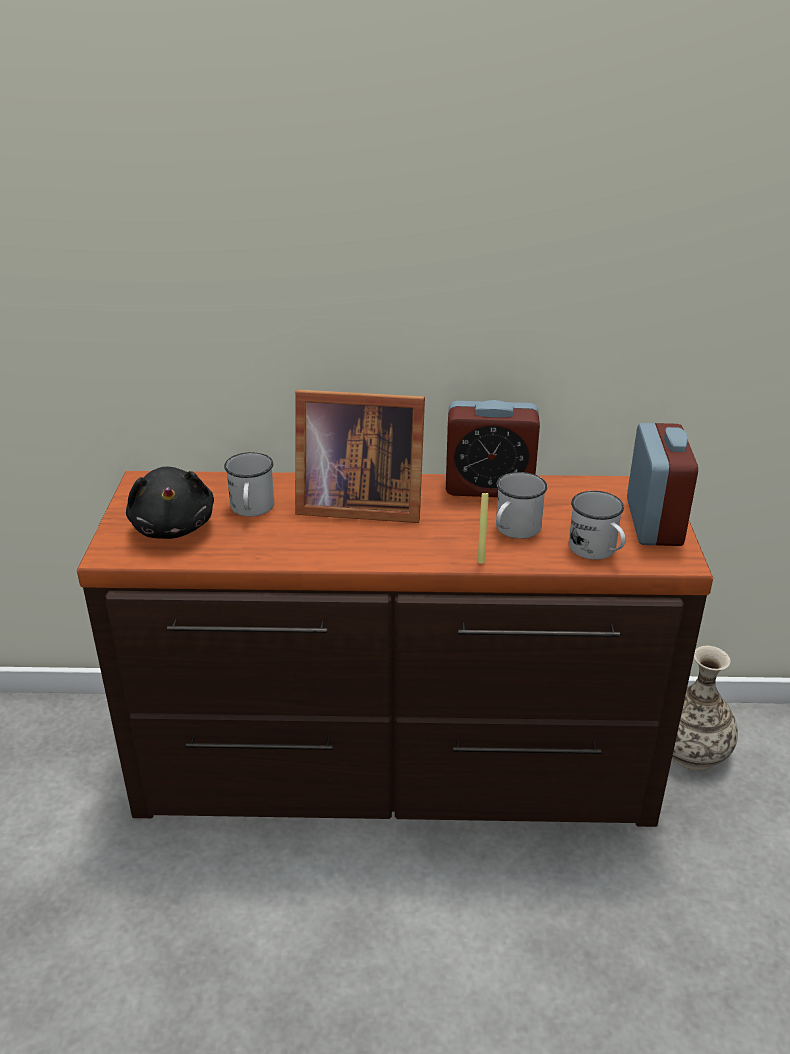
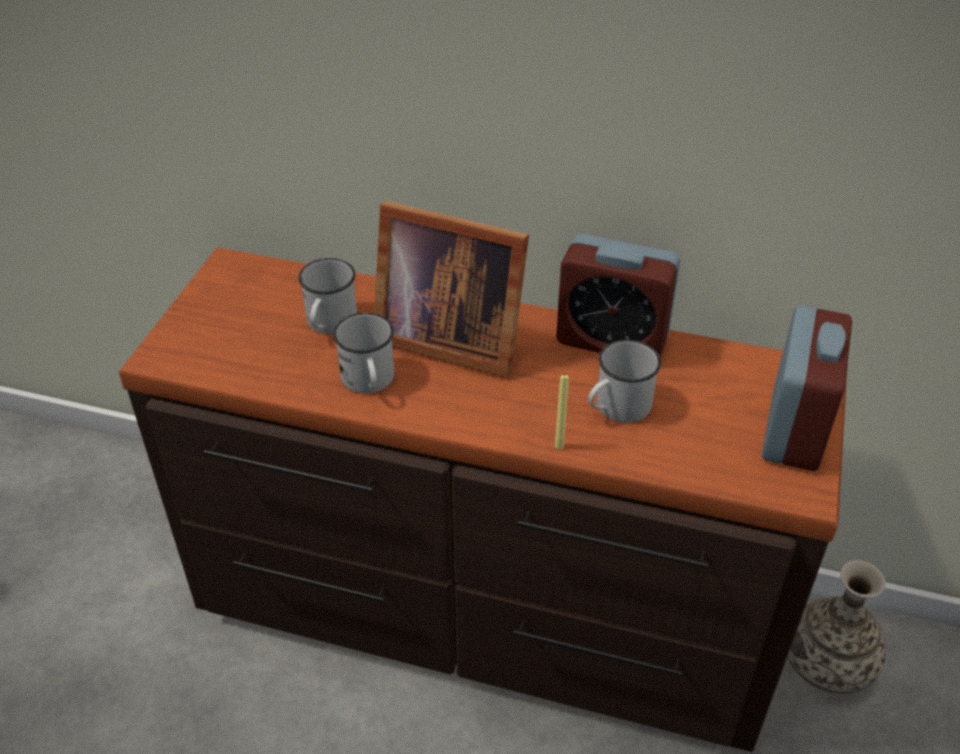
camera: 15 degrees right, 10 degrees up
black plush toy [126,467,214,539] -> none
white mug [569,491,626,560] -> white mug moved to [333,313,394,393]

